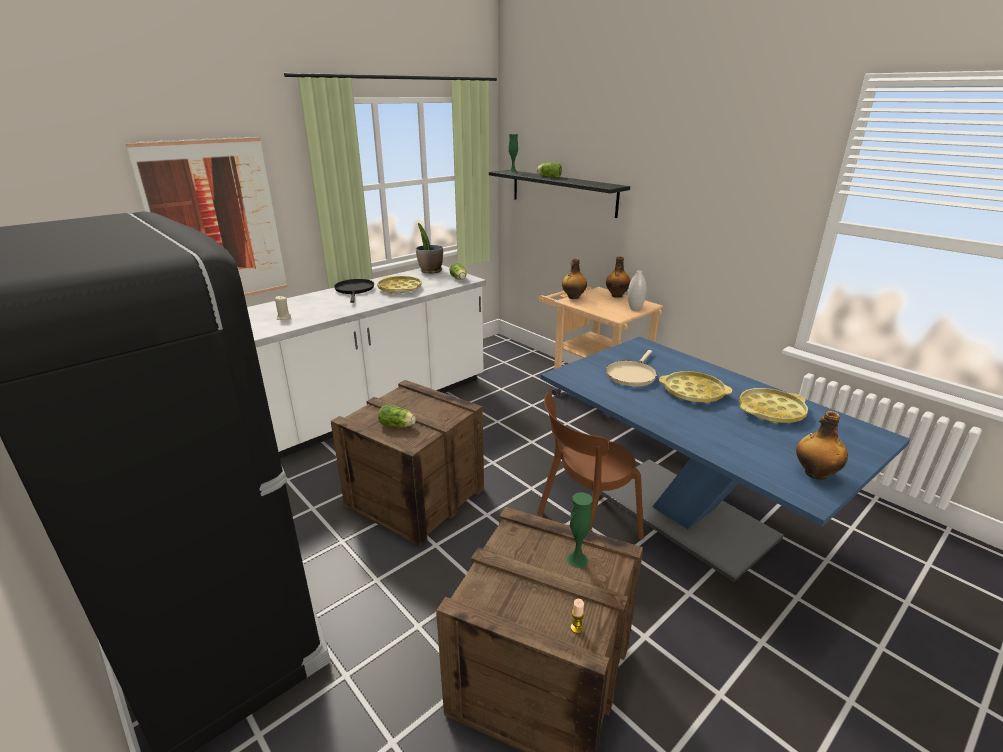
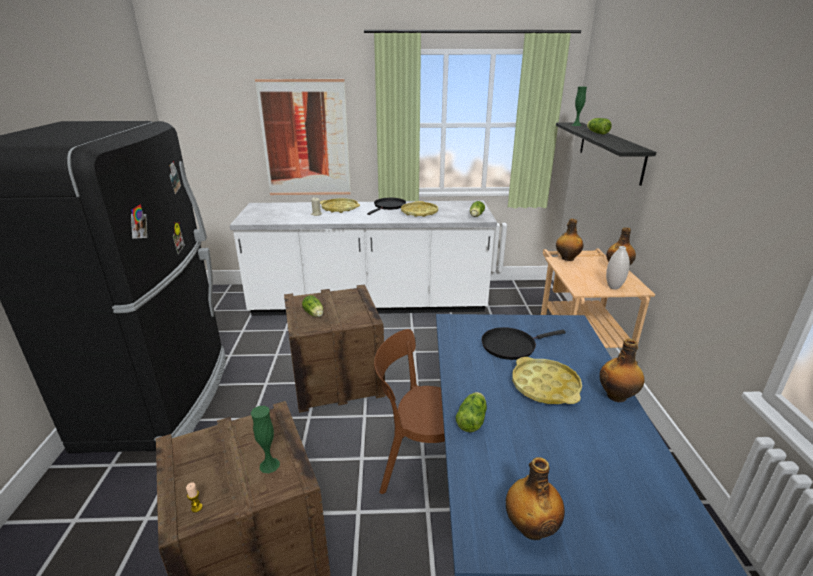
camera: 40 degrees right, 0 degrees up
potted plant [416,223,443,274] -> none
beige frying pan [606,350,657,386] -> black frying pan [481,327,566,360]
yellow tray [739,388,808,423] -> yellow tray moved to [320,198,360,213]
none -> lettuce [456,392,487,432]
none -> bottle [599,339,644,403]

